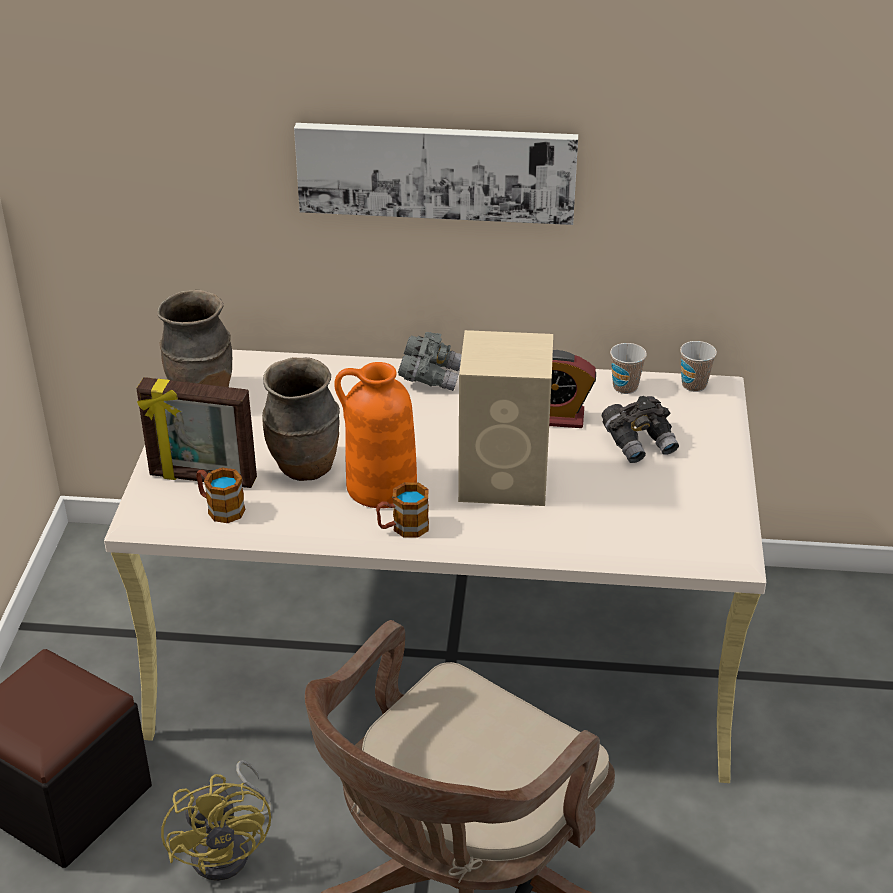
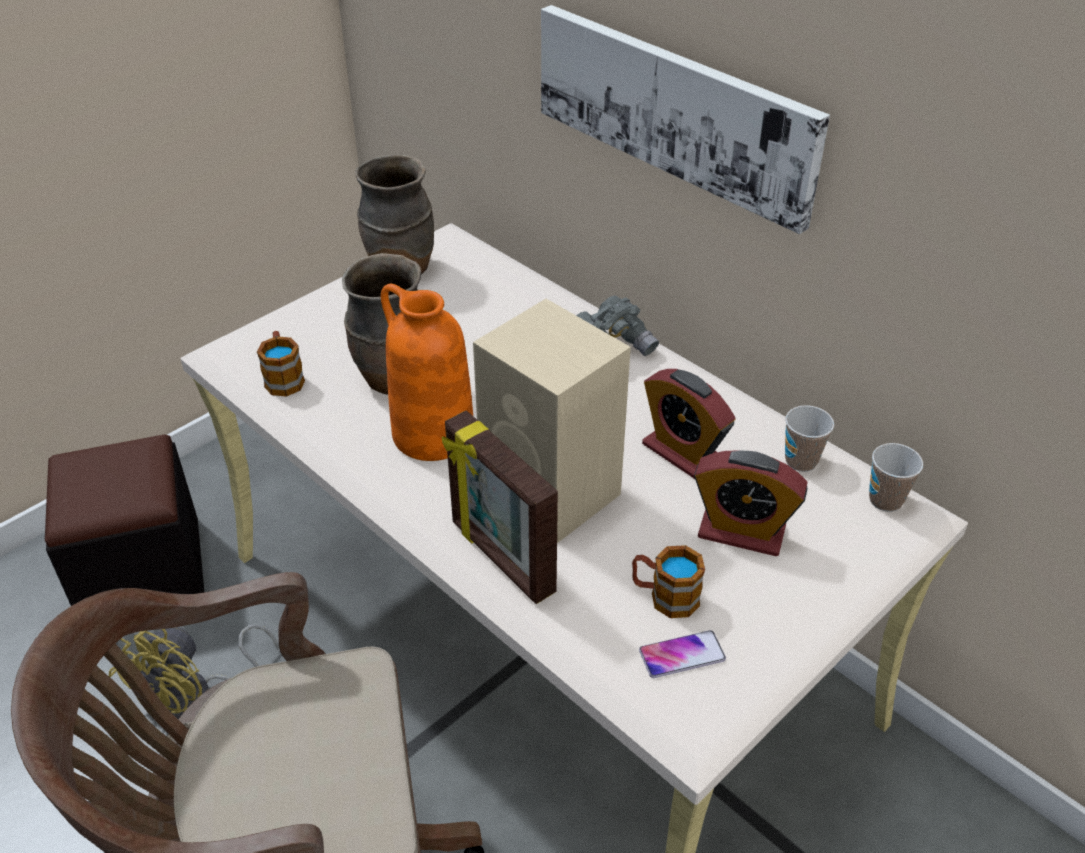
camera: 40 degrees right, 5 degrees up
picture frame [136,377,257,488] -> picture frame moved to [442,410,558,604]
mug [376,482,429,538] -> mug moved to [632,545,705,618]
grey binoculars [602,396,679,463] -> alarm clock [694,450,808,556]
none -> phone [639,630,726,678]

